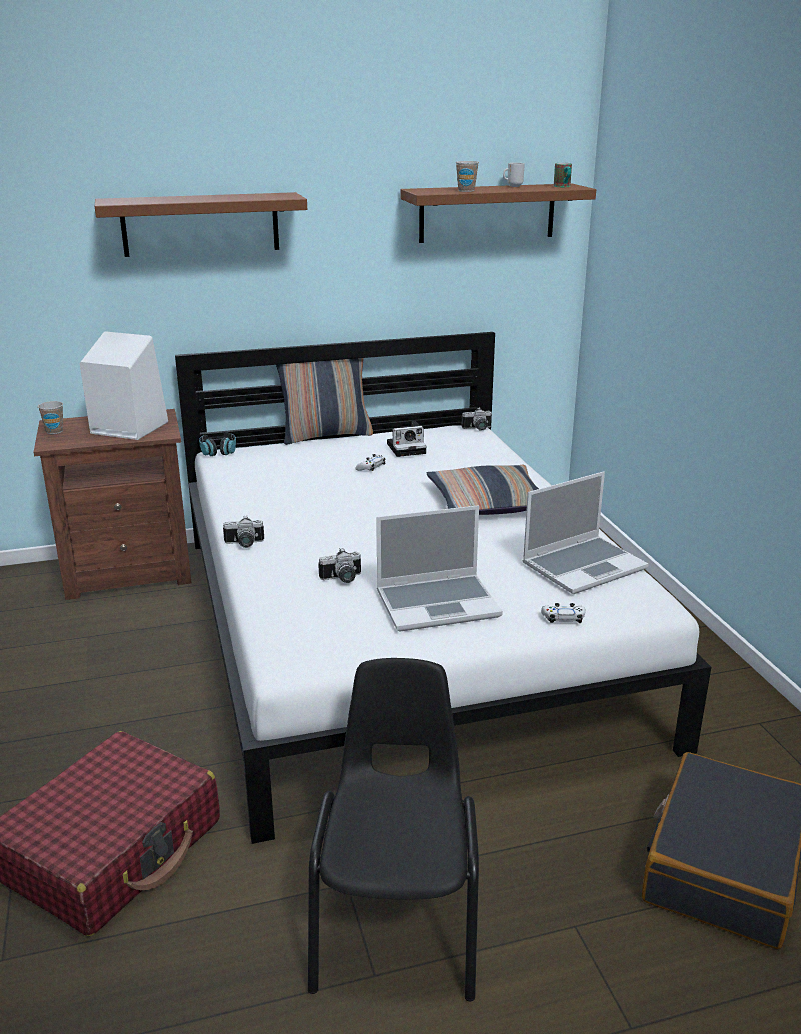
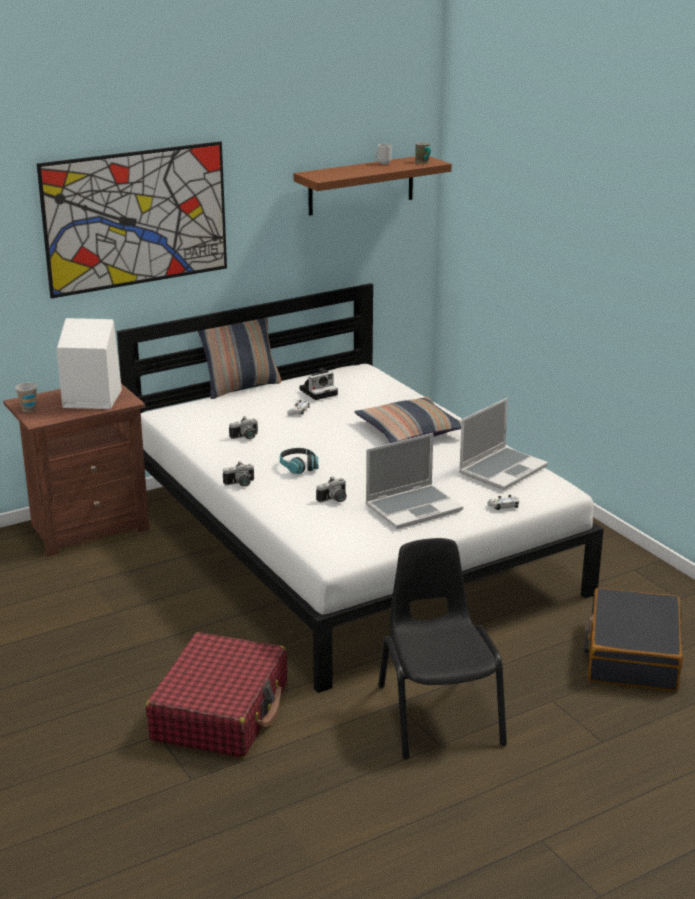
camera: 15 degrees left, 0 degrees up
brown shelf [95,192,307,257] -> picture [37,141,227,298]
headphones [199,432,236,456] -> headphones moved to [280,448,318,474]
cup [455,161,479,192] -> none
camera [461,407,492,431] -> camera moved to [229,416,258,439]

